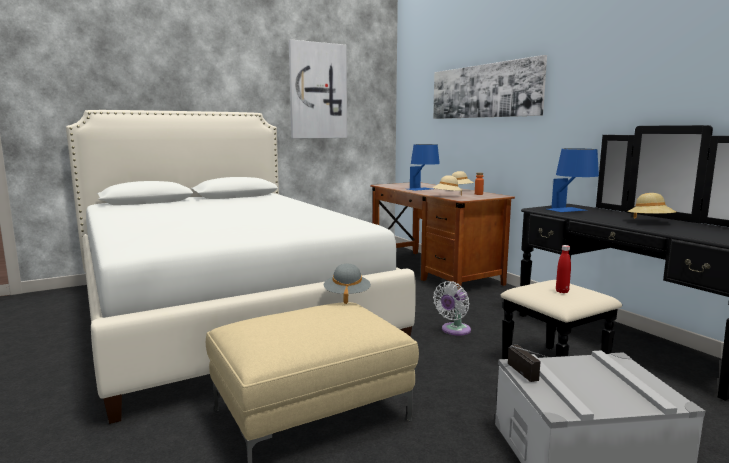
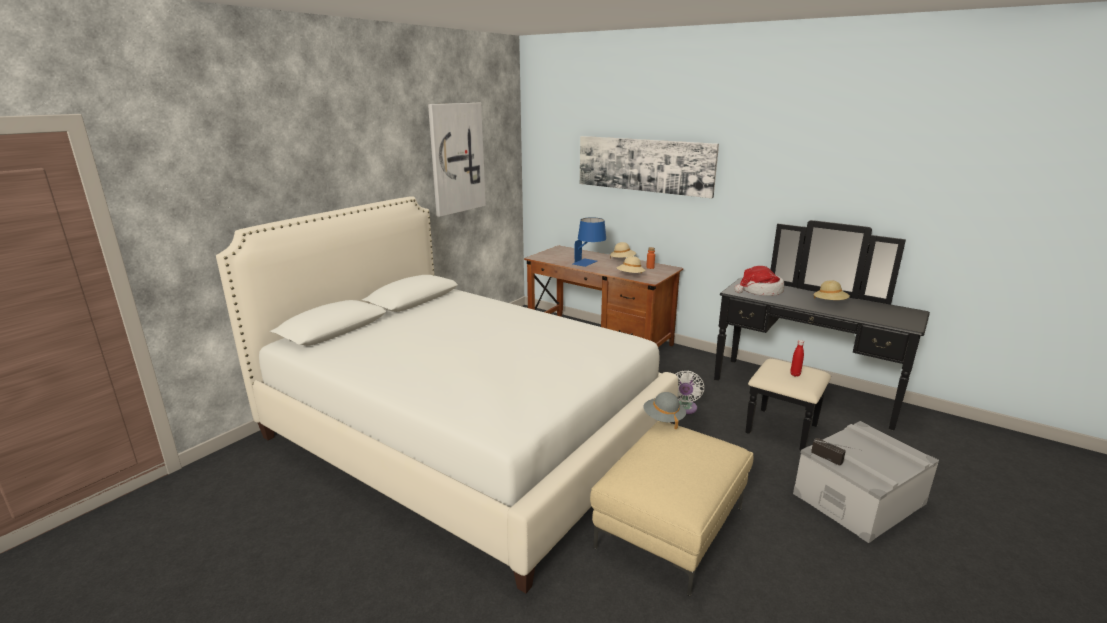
camera: 25 degrees left, 10 degrees up
blue table lamp [547,148,599,212] -> hat [734,266,784,296]

